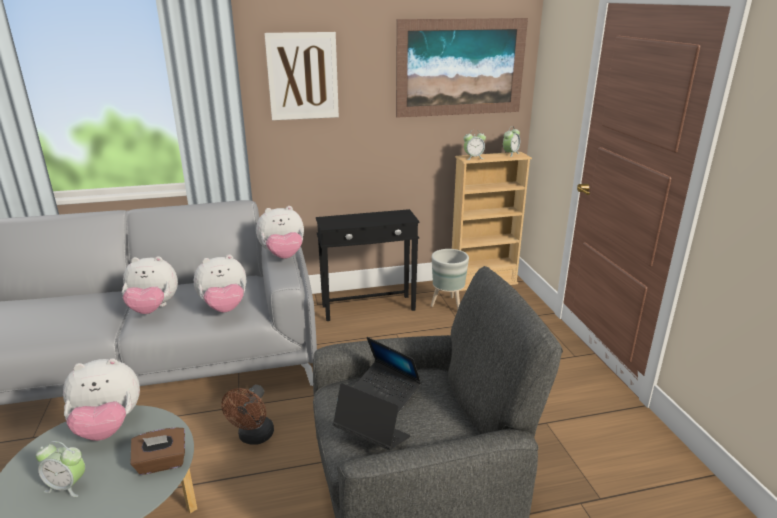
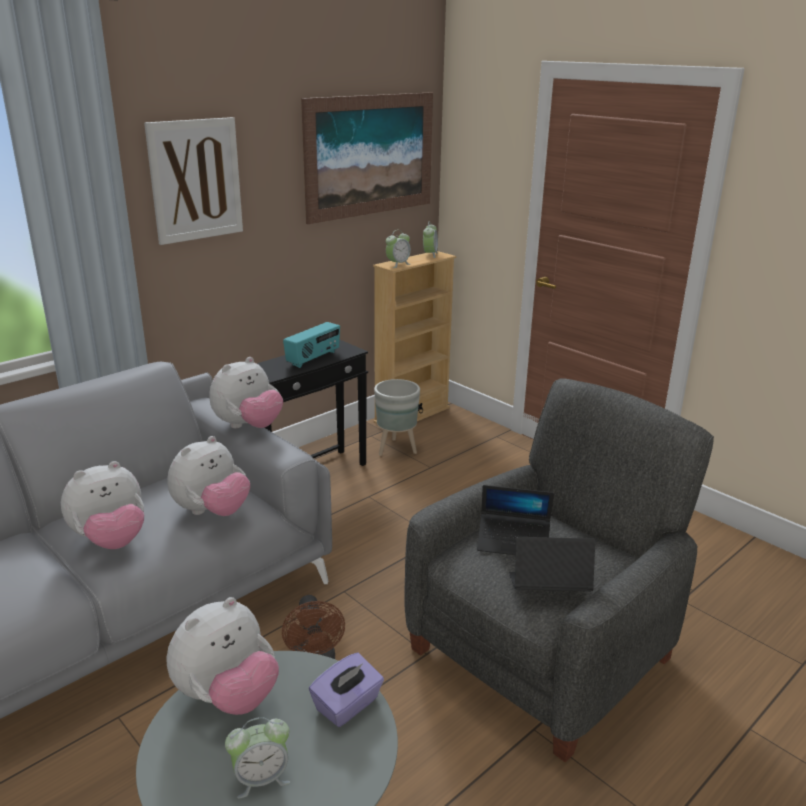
camera: 30 degrees left, 0 degrees up
brown tissue box [130,427,185,475] -> purple tissue box [309,653,384,727]
none -> radio [283,322,340,368]

